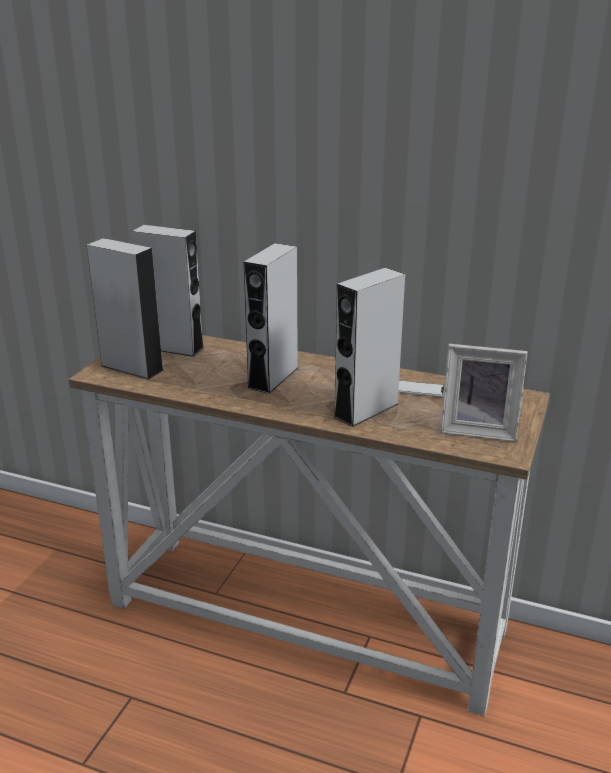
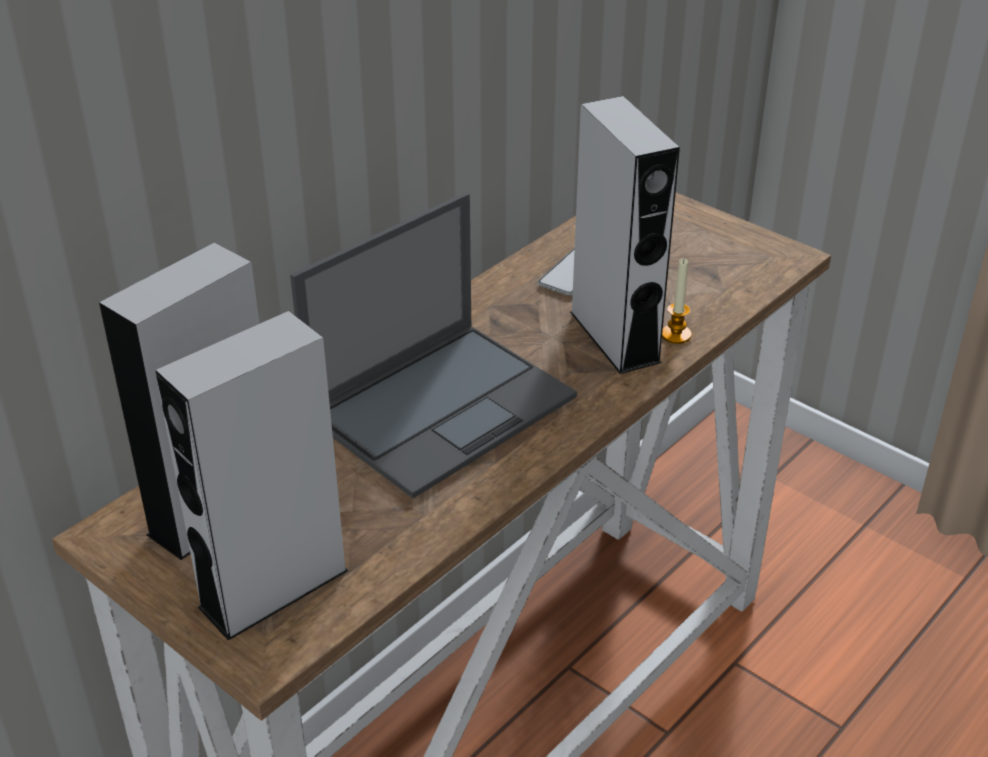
camera: 70 degrees left, 10 degrees up
grey speaker [243,243,298,394] -> laptop [290,192,577,498]
picture frame [440,344,528,442] -> none
none -> candle [662,259,692,344]

